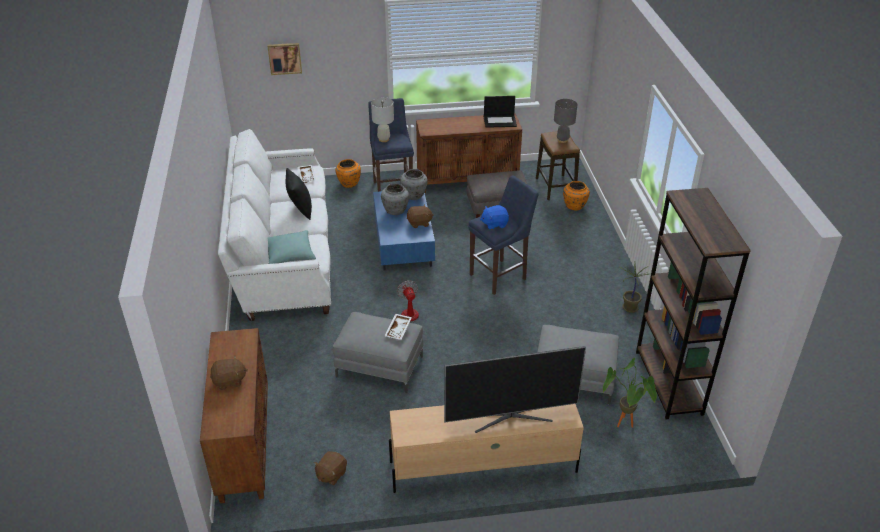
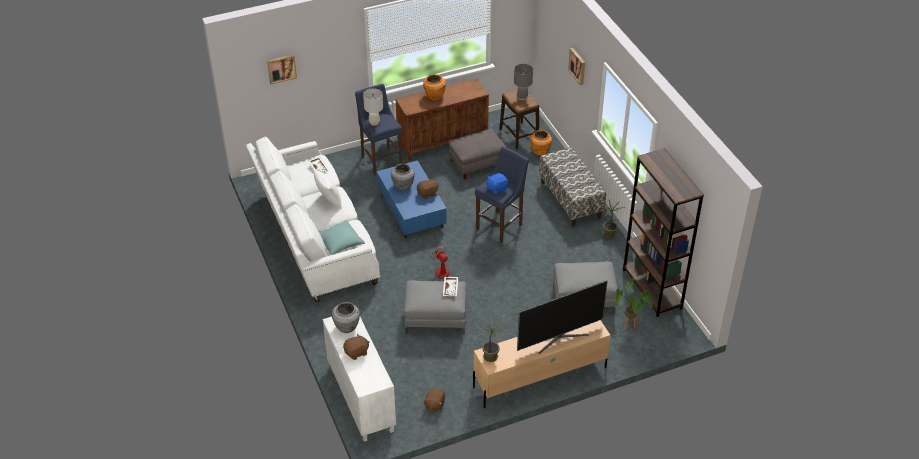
camera: 15 degrees left, 5 degrees up
brown cabinet [200,328,268,504] -> white cabinet [323,317,396,442]
black pillow [286,168,312,220] -> white pillow [313,169,342,209]
orange vase [335,159,361,188] -> orange vase moved to [423,74,446,100]
grey vase [400,169,428,200] -> grey vase moved to [332,302,360,333]
laptop [484,96,517,128] -> none
none -> potted plant [476,319,507,362]
none -> bench [539,147,606,227]
none -> picture [568,48,585,85]

